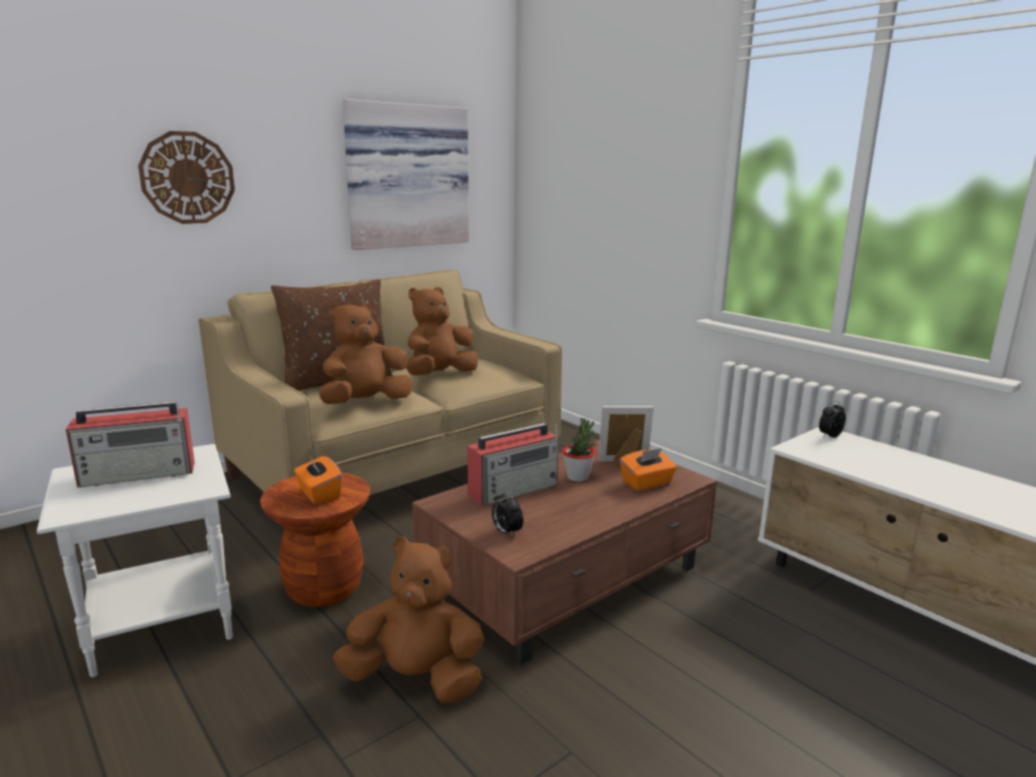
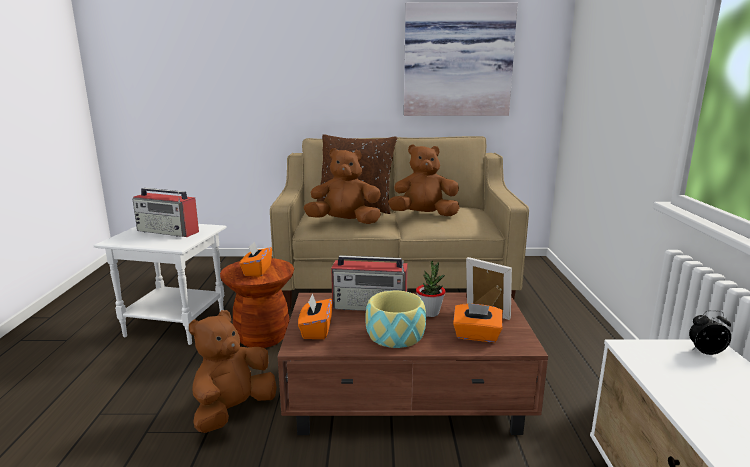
camera: 40 degrees right, 0 degrees up
wall clock [138,131,235,224] -> none
brown plush toy [332,536,484,703] -> brown plush toy turned 105 degrees counterclockwise [189,310,277,433]
alarm clock [492,490,524,537] -> orange tissue box [298,293,333,339]
none -> bowl [366,290,426,348]

